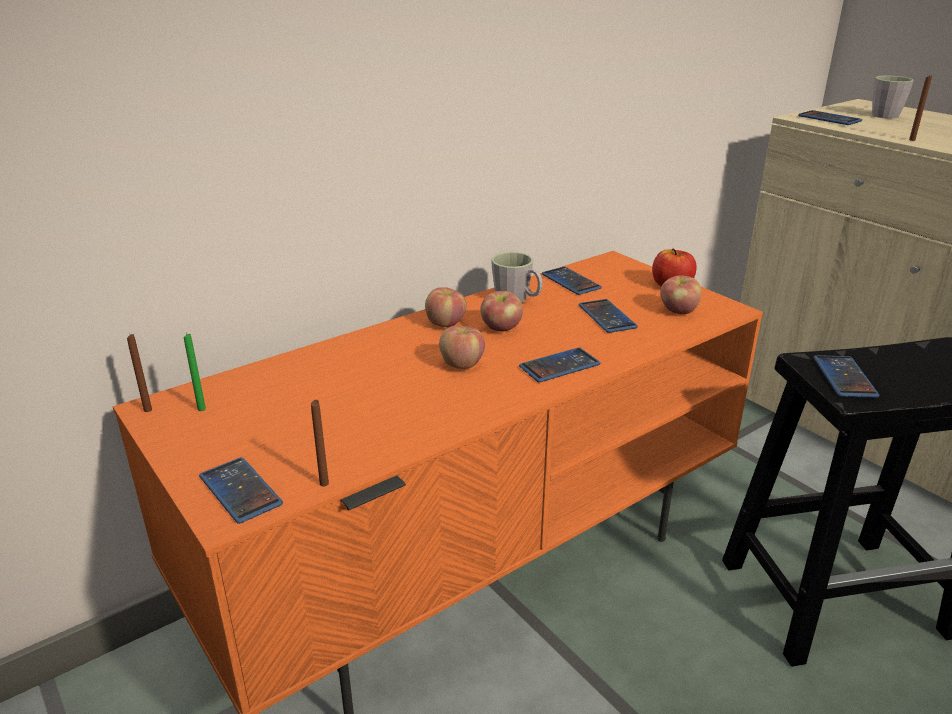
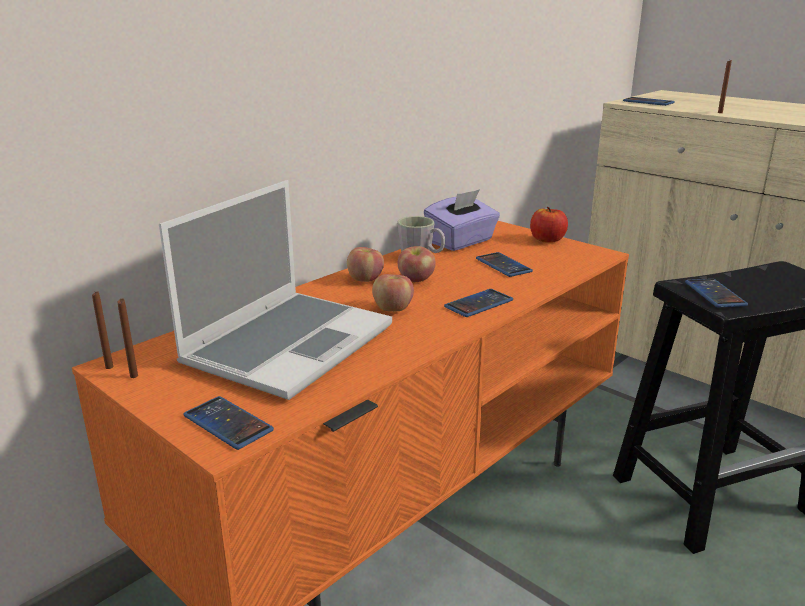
camera: 10 degrees left, 5 degrees down
green candle [184,333,206,411] -> none
brown candle [311,400,329,487] -> brown candle moved to [118,298,138,378]
phone [542,267,602,295] -> purple tissue box [424,189,500,251]
apple [660,275,702,314] -> none
grey mug [872,76,914,119] -> none
none -> laptop [159,180,392,400]

